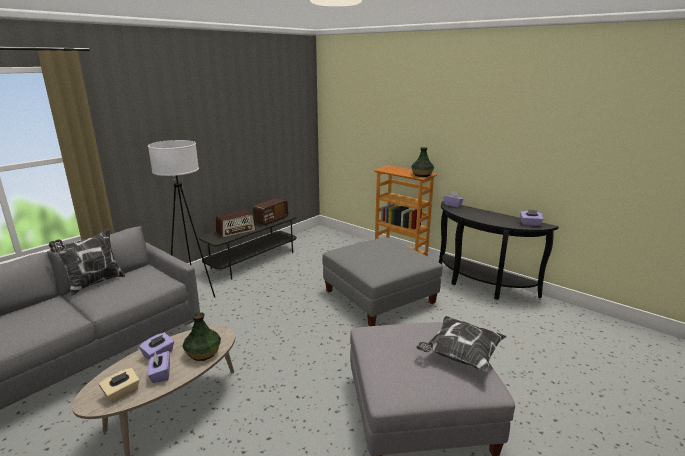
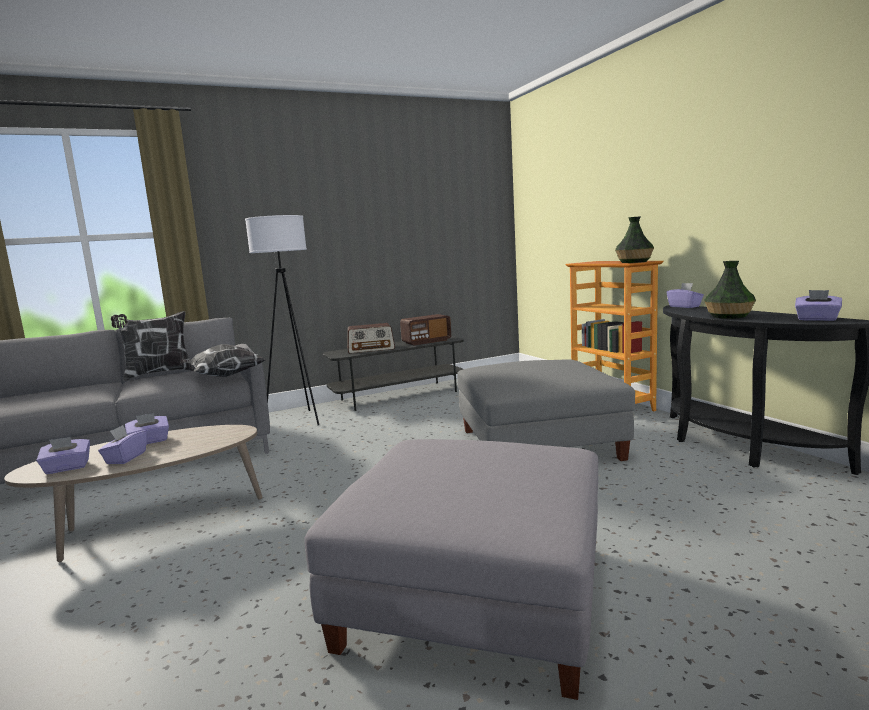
camera: 25 degrees right, 10 degrees down
beige tissue box [99,368,140,403] -> purple tissue box [36,437,90,474]
vase [182,312,221,361] -> vase moved to [704,261,756,319]
pillow [416,316,507,372] -> pillow moved to [180,344,267,377]

